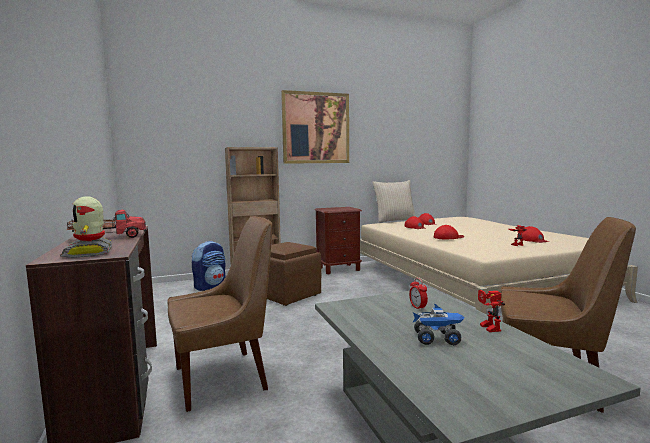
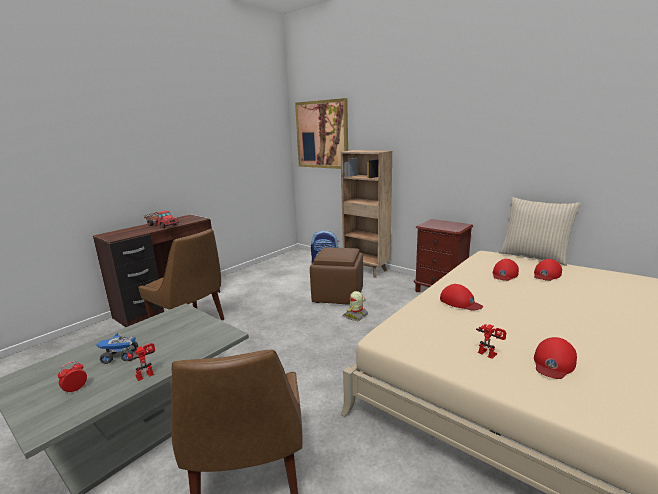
camera: 60 degrees right, 10 degrees up
toy robot [60,196,113,258] -> toy robot moved to [343,291,368,322]
picture [281,90,349,164] -> picture moved to [295,98,348,169]
alarm clock [409,278,428,311] -> alarm clock moved to [58,361,87,395]
toy truck [413,303,464,345] -> toy truck turned 105 degrees clockwise [96,333,138,364]

